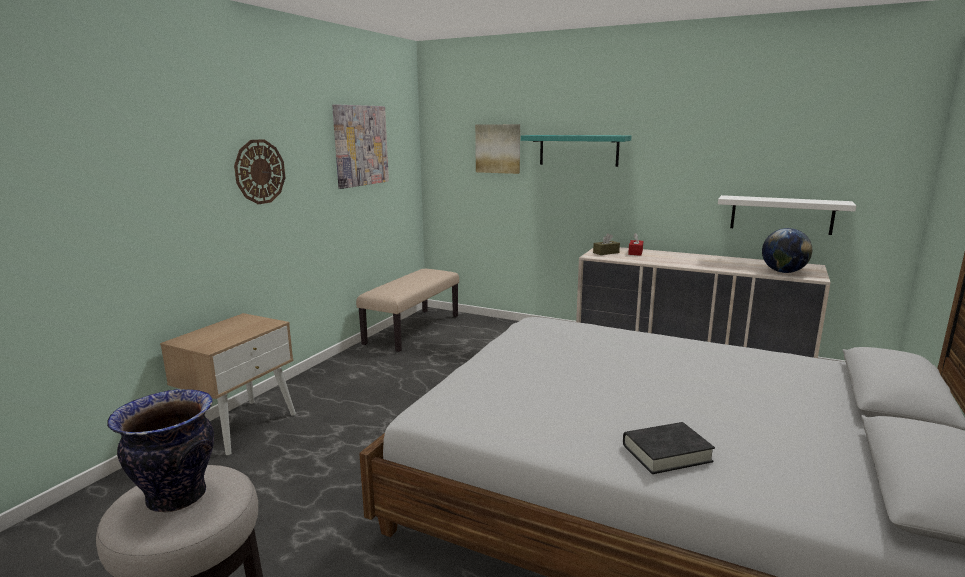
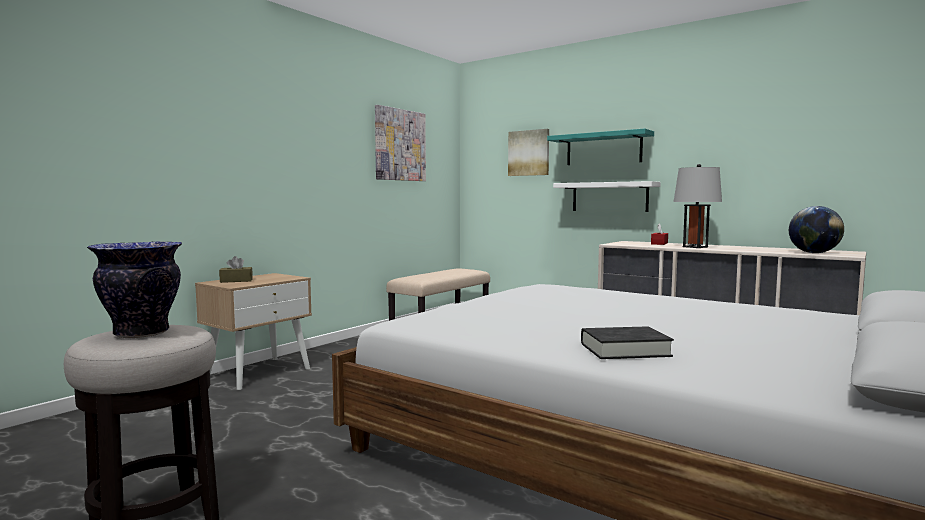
camera: 10 degrees right, 10 degrees down
wall clock [234,139,285,204] -> none
brown tissue box [593,233,620,255] -> brown tissue box moved to [219,256,253,283]
white shelf [718,195,856,235] -> white shelf moved to [553,181,661,212]
none -> grey table lamp [674,164,722,248]

